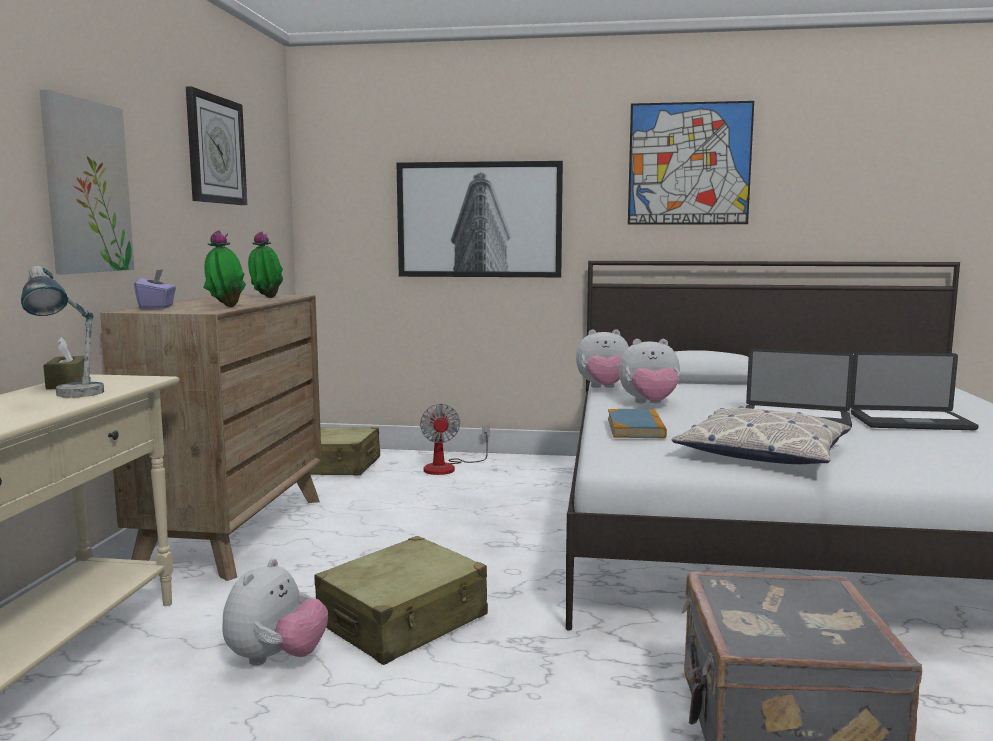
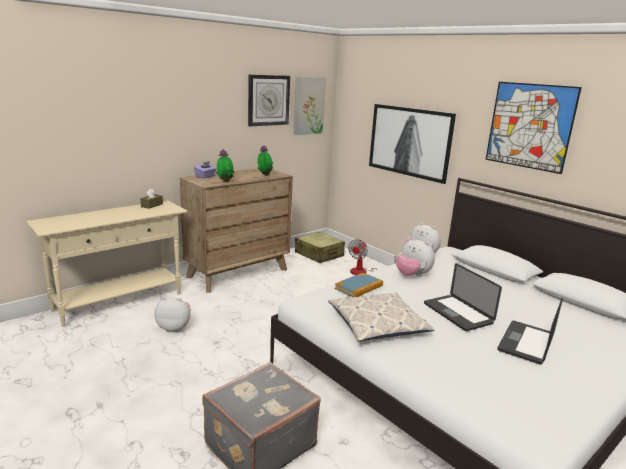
camera: 40 degrees right, 10 degrees up
table lamp [21,266,104,398] -> none
picture [40,89,135,274] -> picture moved to [294,77,326,135]
plush toy [222,559,328,666] -> plush toy turned 150 degrees counterclockwise [154,297,191,332]
beige suitcase [314,536,488,665] -> none
laptop [850,352,979,430] -> laptop turned 75 degrees clockwise [498,298,563,364]

